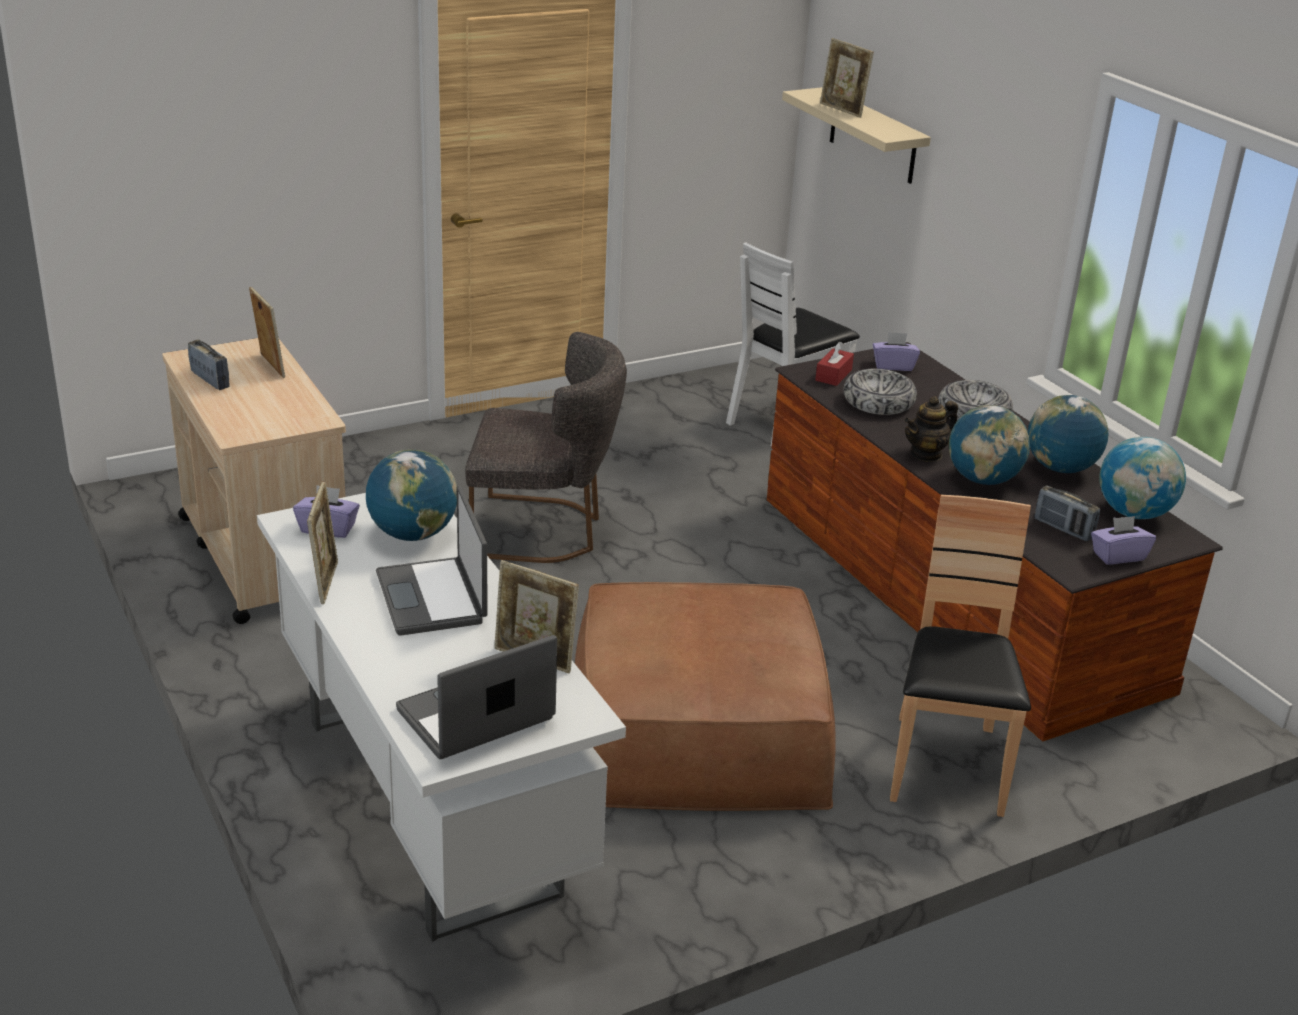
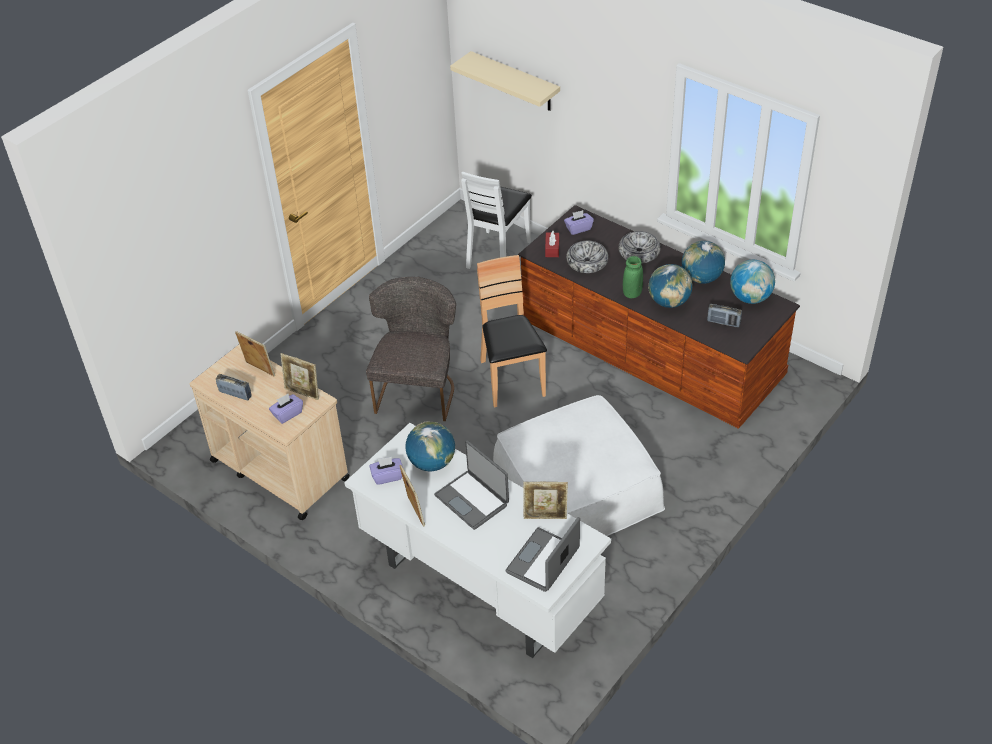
camera: 20 degrees left, 15 degrees up
grey chair [465,332,627,563] -> grey chair turned 60 degrees counterclockwise [366,276,456,421]
brown ottoman [575,582,836,811] -> white ottoman [493,395,665,536]
picture frame [820,38,874,118] -> picture frame moved to [281,353,319,400]
brown chair [890,495,1031,817] -> brown chair moved to [477,255,547,408]
teapot [904,396,958,462] -> green vase [623,256,643,298]
purple tissue box [1091,516,1156,565] -> purple tissue box moved to [269,394,303,424]

